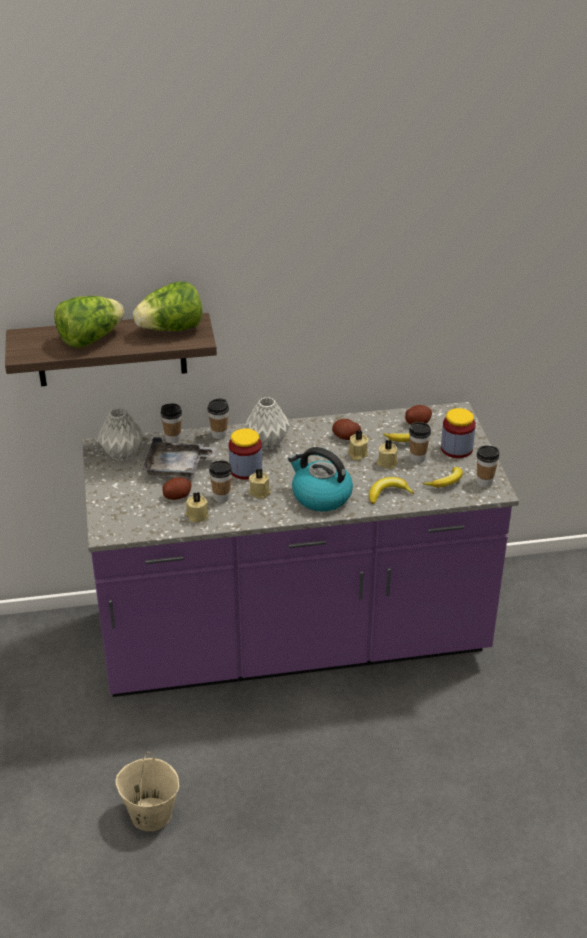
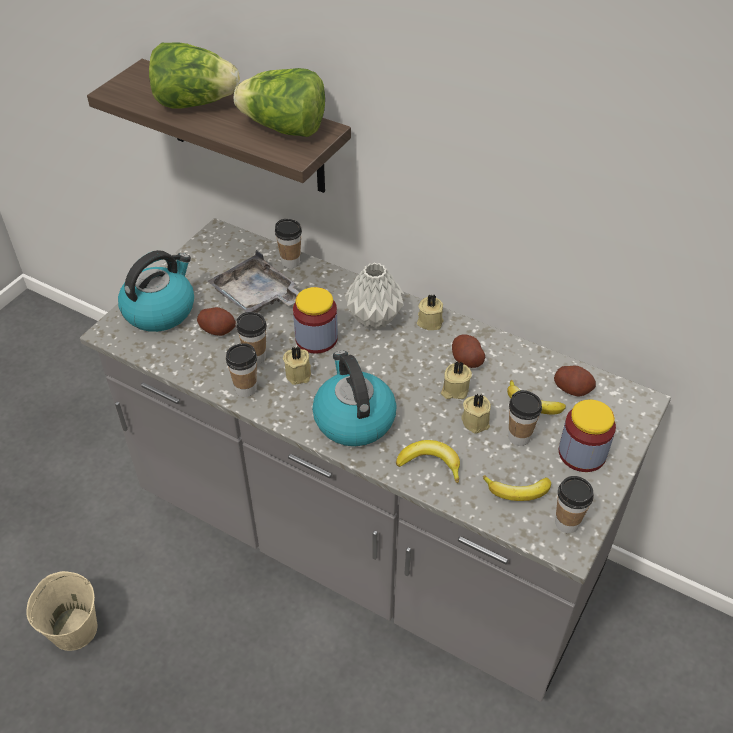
camera: 40 degrees right, 10 degrees up
purple counter [82,402,519,697] -> grey counter [80,218,671,702]
grey vase [98,408,144,461] -> none
beige candle [185,492,209,522] -> beige candle moved to [417,294,443,330]
cup [208,398,229,439] -> cup moved to [226,343,257,397]
none -> kettle [118,250,194,332]

